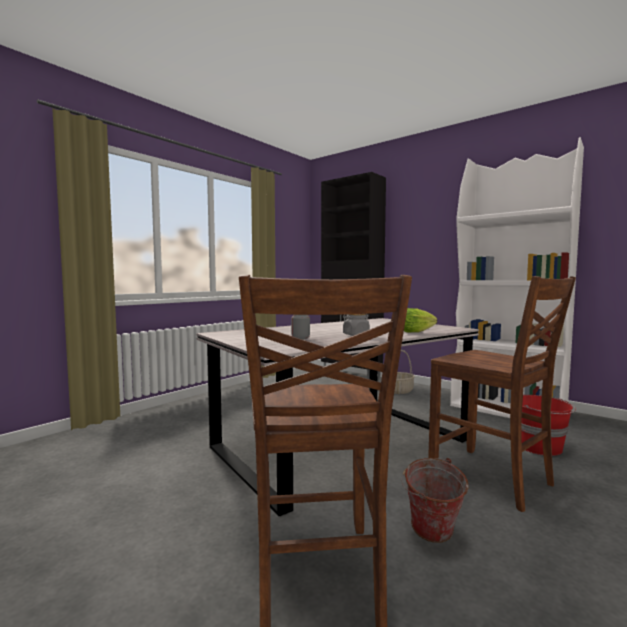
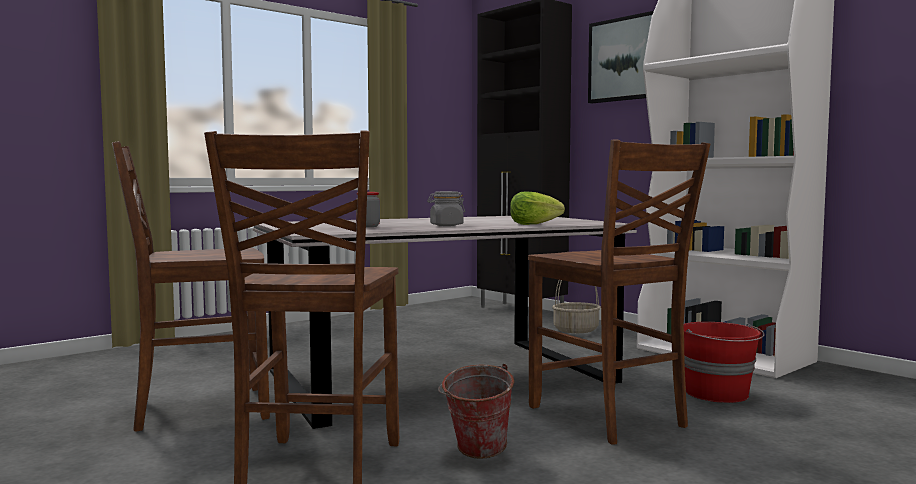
camera: 10 degrees right, 0 degrees up
none -> brown chair [112,141,270,432]
none -> picture [588,11,654,103]

